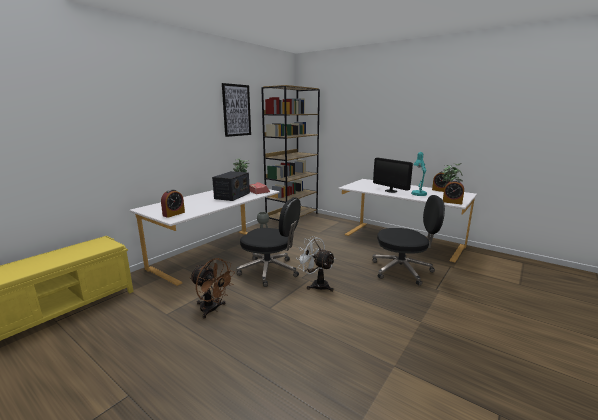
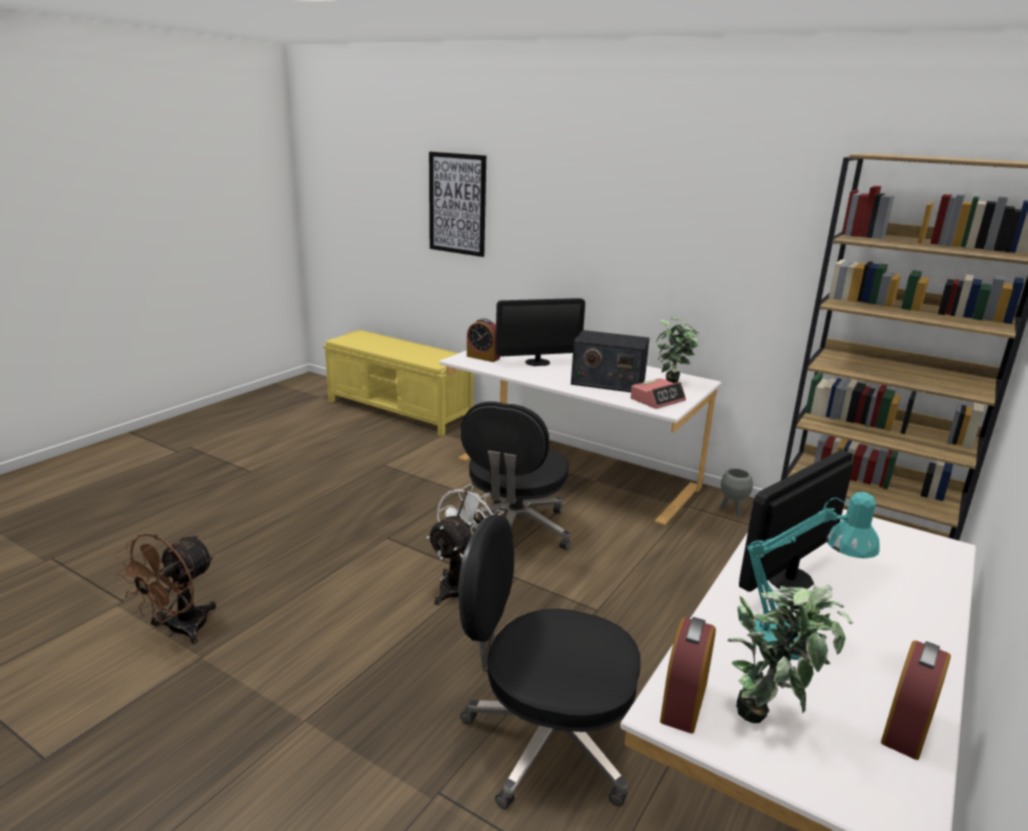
camera: 85 degrees right, 5 degrees up
brown fan [190,258,234,319] -> brown fan moved to [114,533,216,644]
picture [222,83,251,137] -> picture moved to [429,152,486,257]
black office chair [372,195,445,286] -> black office chair turned 105 degrees clockwise [458,515,641,809]
none -> monitor [495,298,585,366]

